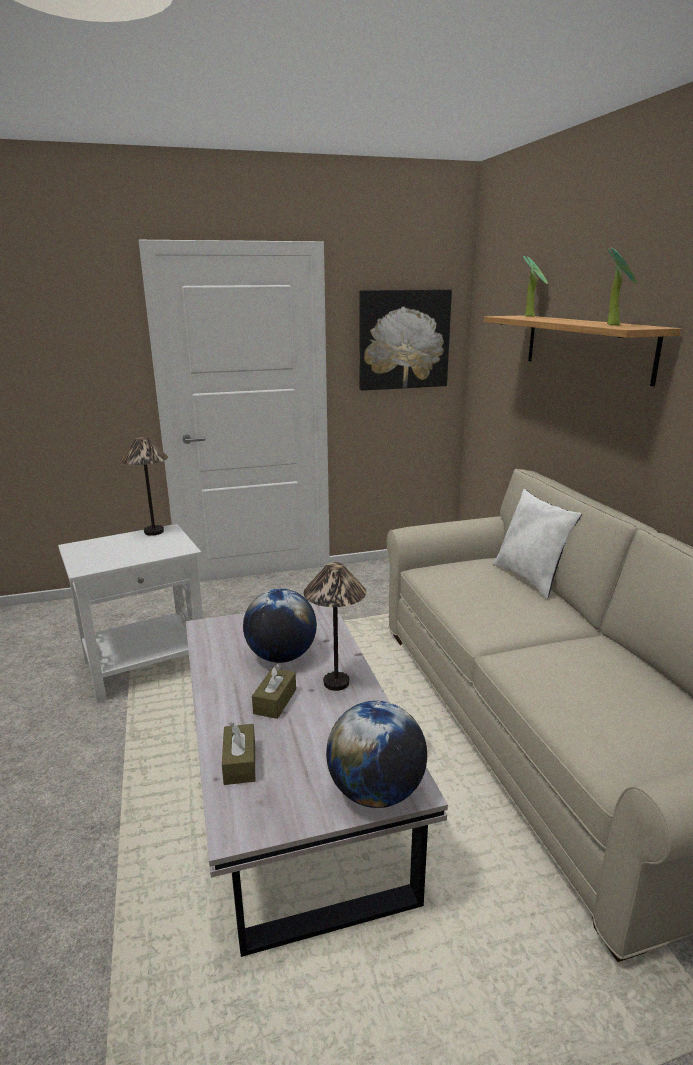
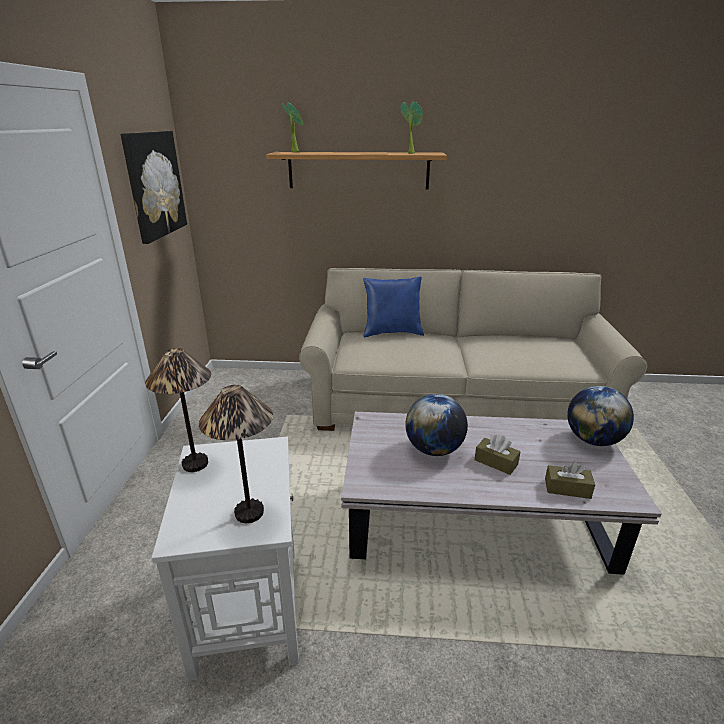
camera: 70 degrees left, 5 degrees up
table lamp [304,562,366,691] -> table lamp moved to [199,385,273,523]
white pillow [493,489,582,599] -> blue pillow [363,276,424,337]

